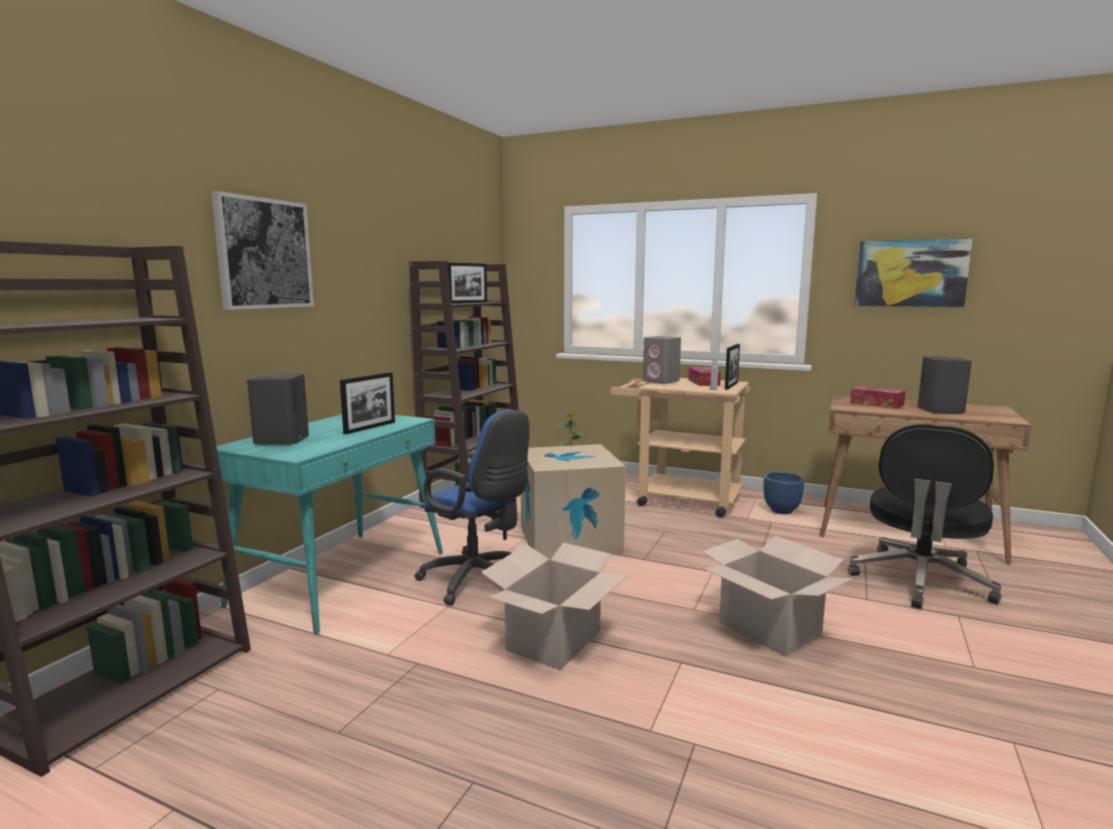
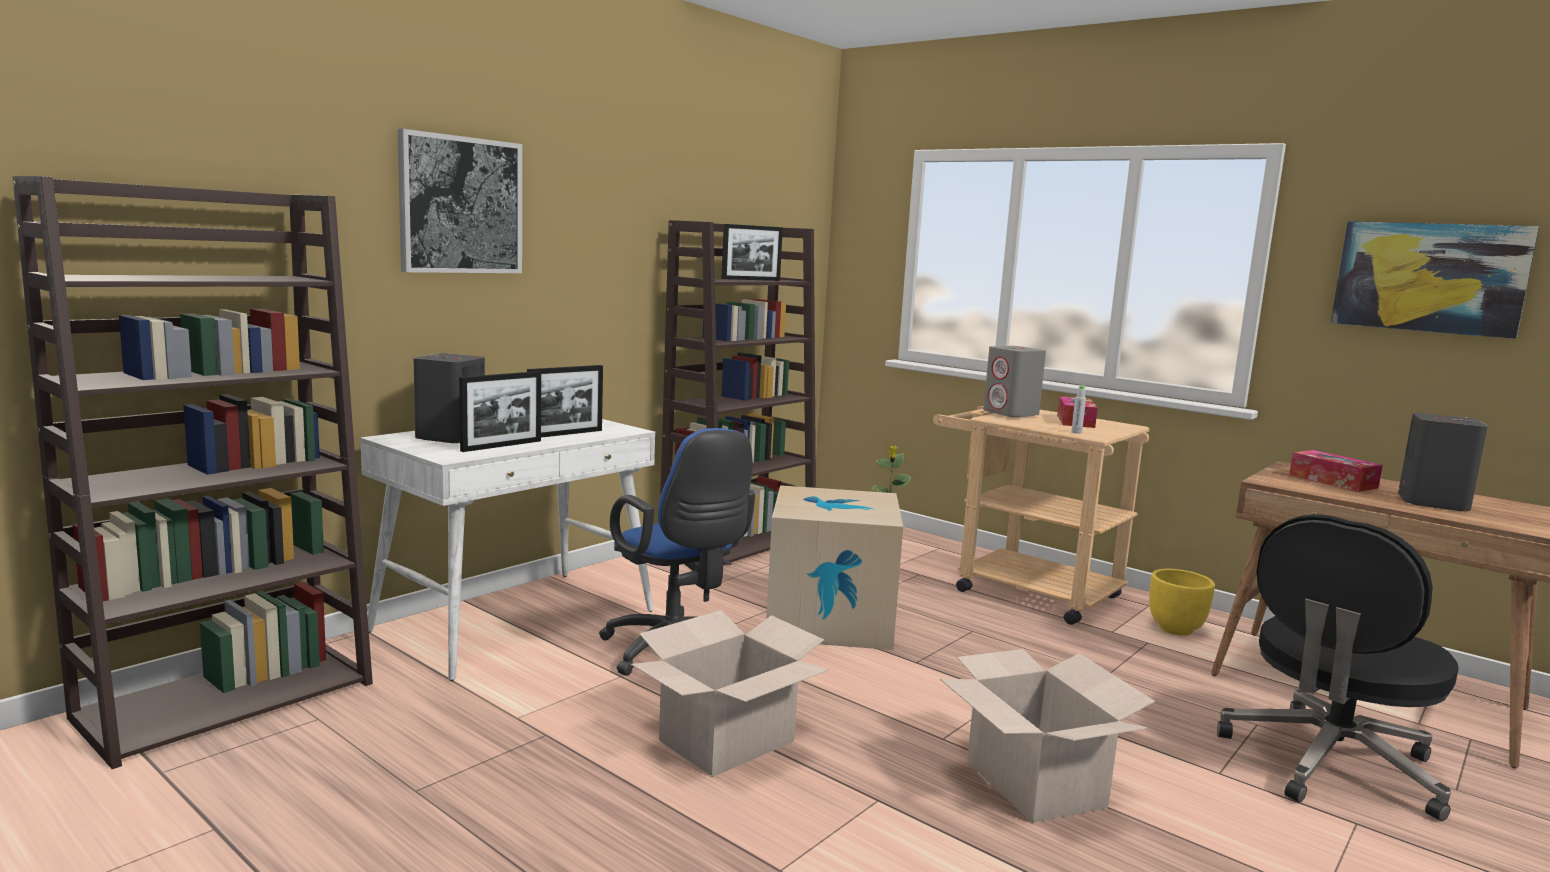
camera: 15 degrees right, 0 degrees up
turquoise desk [216,414,443,635] -> white desk [360,419,655,681]
picture frame [725,344,740,390] -> picture frame moved to [459,371,541,452]
blue planter [764,472,805,514] -> yellow planter [1149,569,1215,636]

